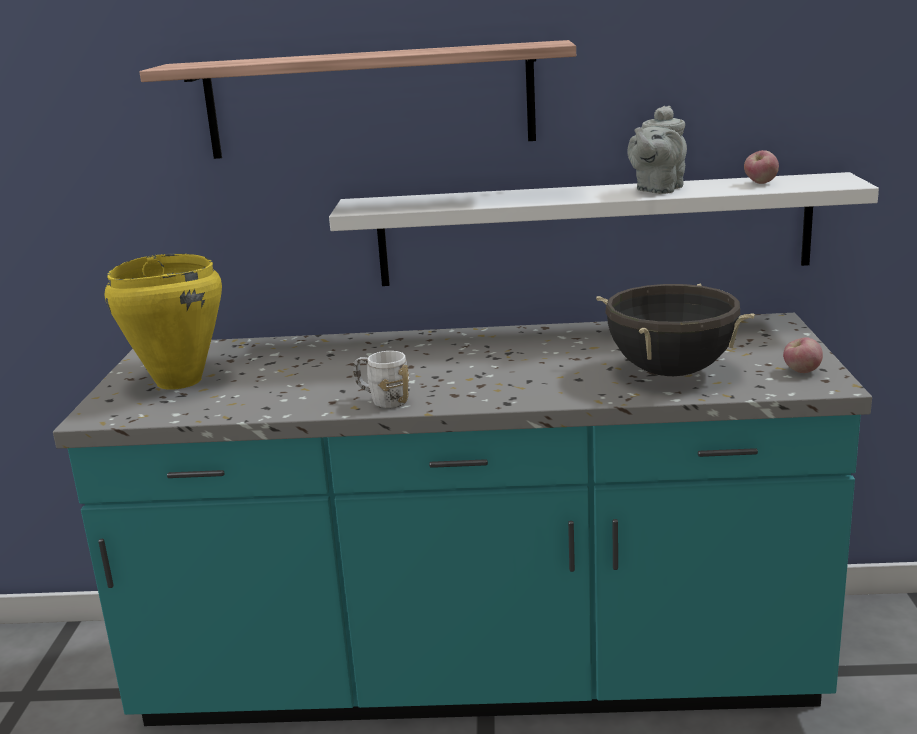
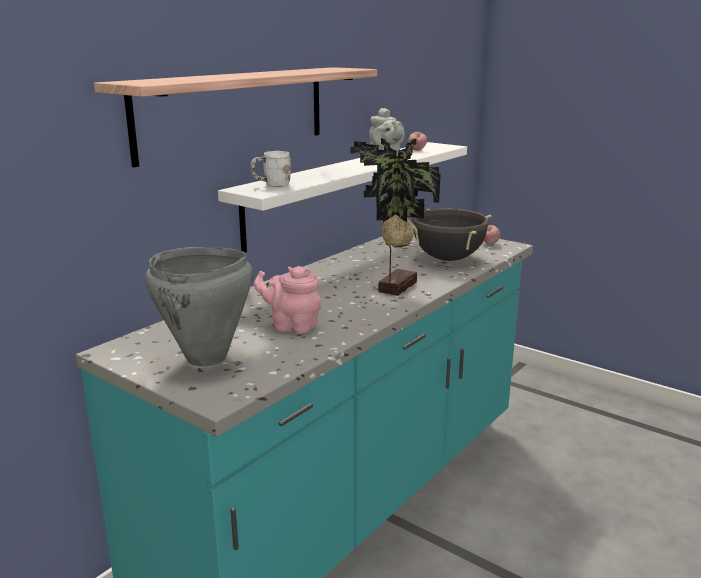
camera: 55 degrees left, 0 degrees up
yellow cooking pot [105,253,222,390] -> grey cooking pot [145,247,253,367]
white mug [353,351,409,408] -> white mug moved to [251,151,291,187]
none -> pink teapot [254,266,321,334]
none -> potted plant [350,138,441,296]

